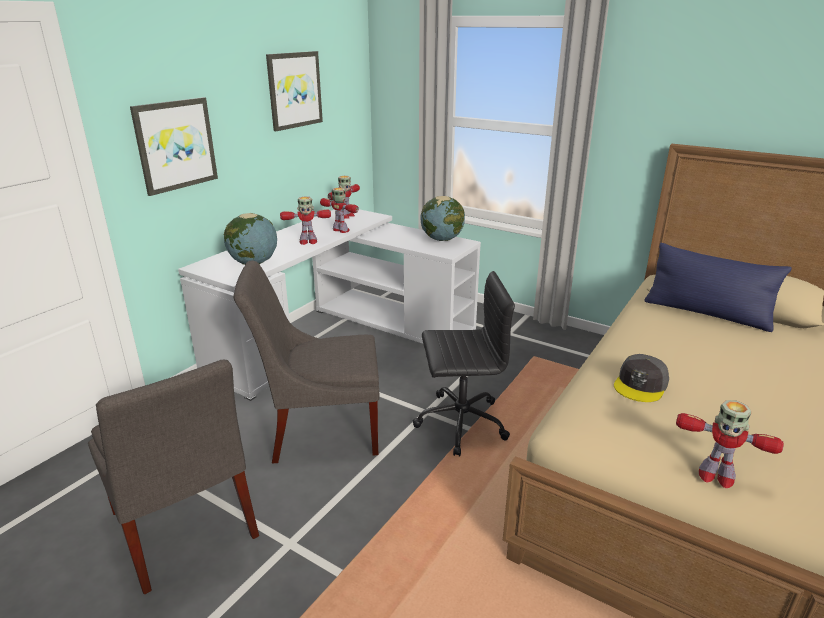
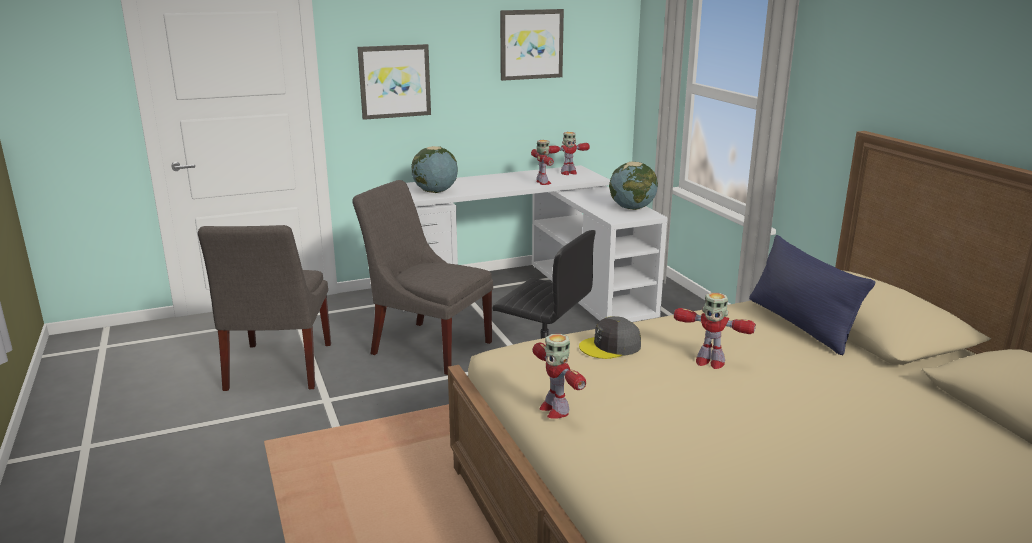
camera: 35 degrees right, 5 degrees down
toy robot [280,197,331,245] -> toy robot moved to [674,293,756,369]

